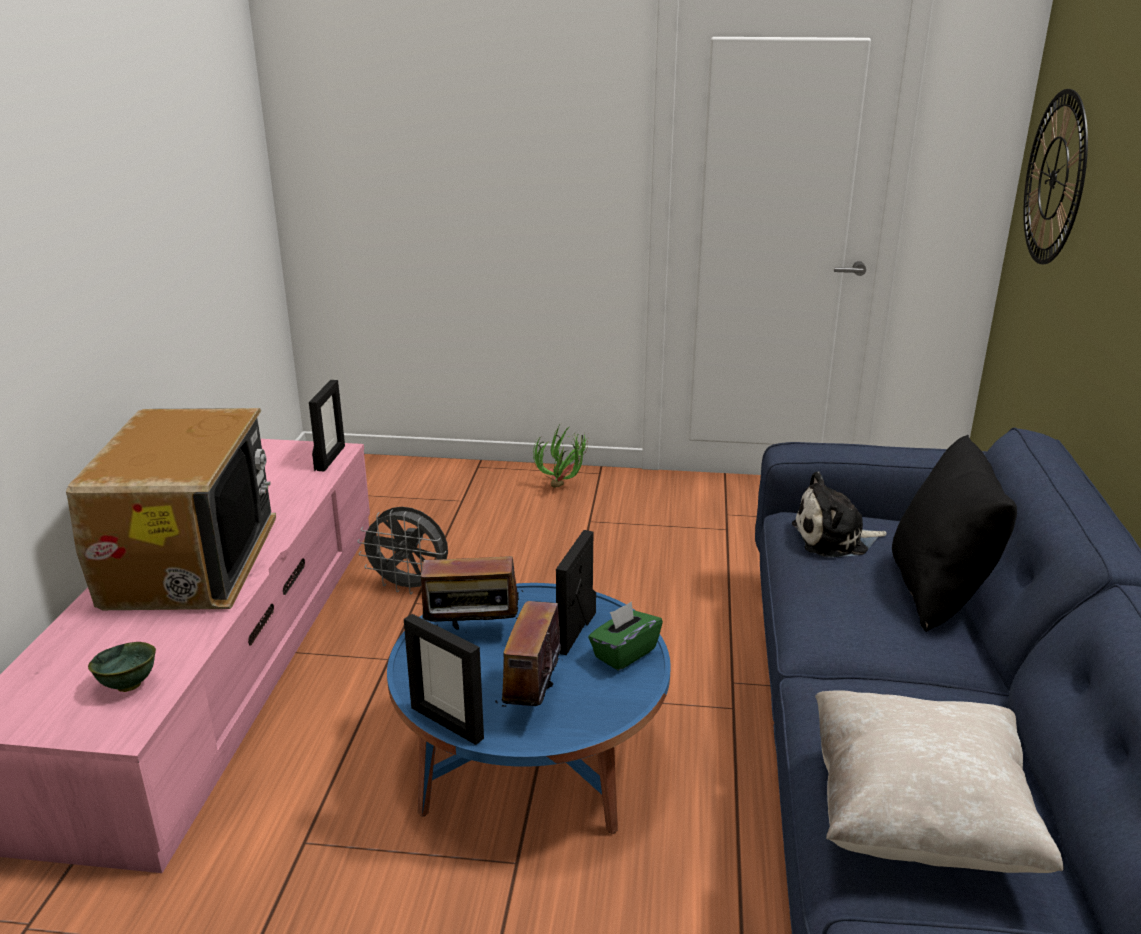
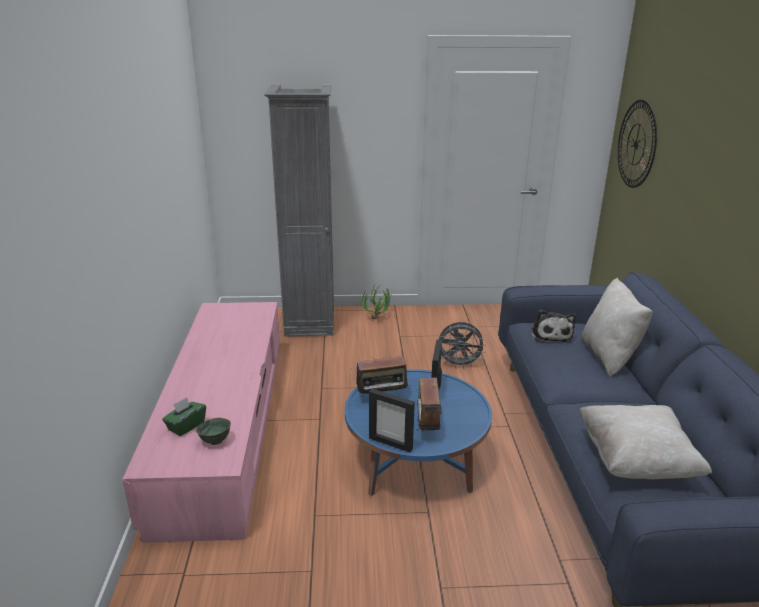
camera: 10 degrees left, 0 degrees up
television [66,408,276,610] -> none
picture frame [309,380,345,472] -> none
grey fan [357,507,448,594] -> grey fan moved to [439,322,486,369]
green tissue box [588,601,663,671] -> green tissue box moved to [162,397,206,436]
plush toy [792,472,887,557] -> plush toy turned 75 degrees counterclockwise [531,310,576,343]
black pillow [892,435,1017,632] -> beige pillow [581,278,652,376]
none -> grey cabinet [264,84,334,336]

